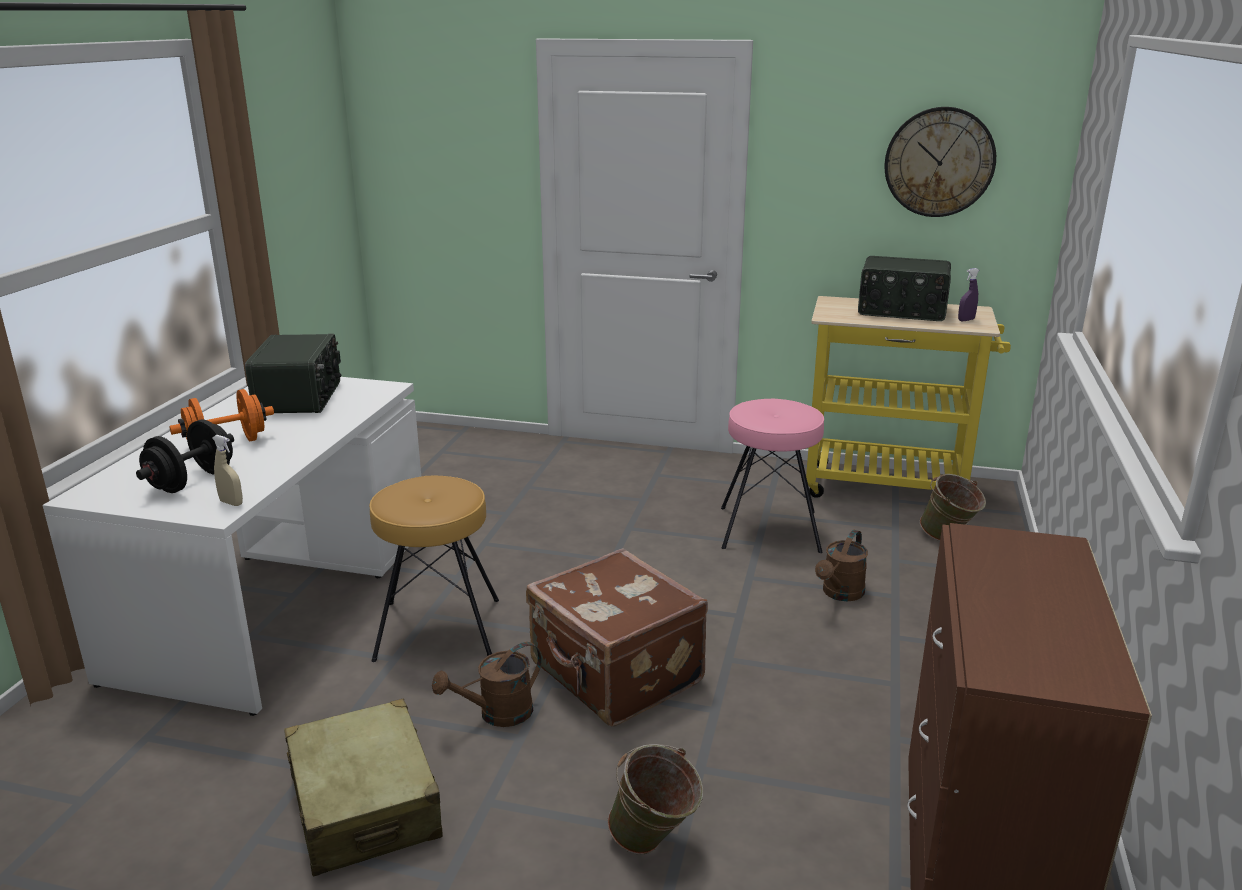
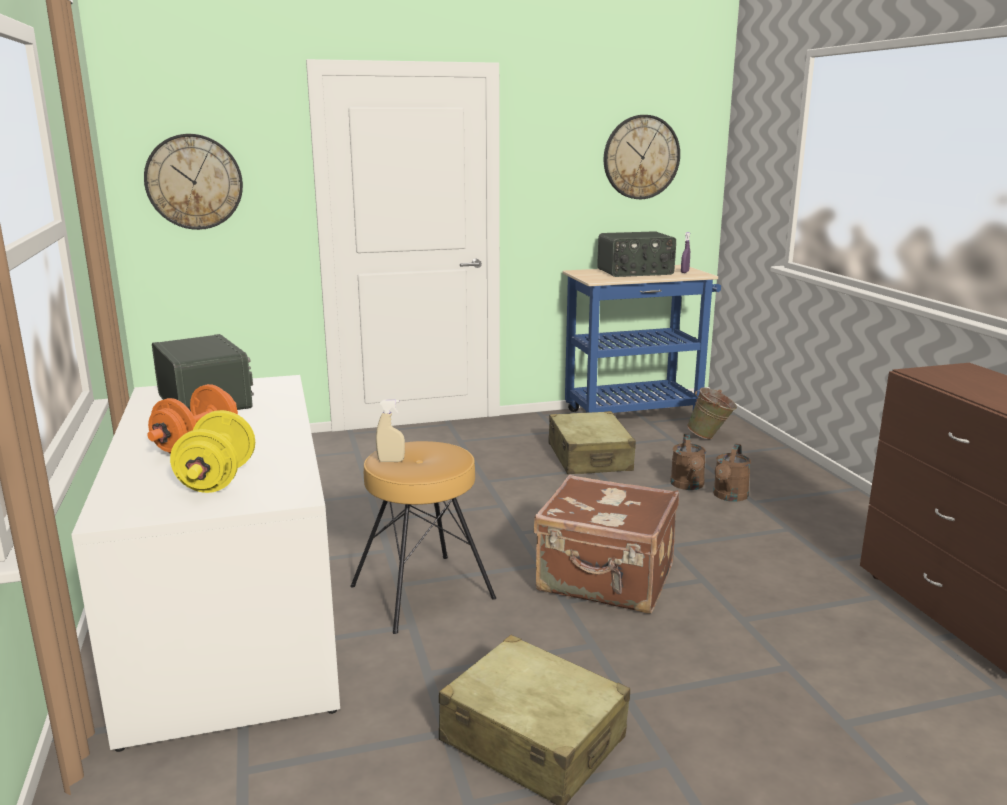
camera: 30 degrees left, 5 degrees down
black dumbbell [136,419,234,493] -> yellow dumbbell [170,410,255,493]
beige spray bottle [212,435,243,506] -> beige spray bottle moved to [376,400,405,462]
brown watering can [432,642,542,727] -> brown watering can moved to [713,444,751,502]
green bucket [607,744,703,854] -> none
pink stool [721,399,824,553] -> beige suitcase [548,411,636,474]
yellow cart [806,296,1011,498] -> blue cart [562,265,721,413]
none -> wall clock [144,134,243,230]

